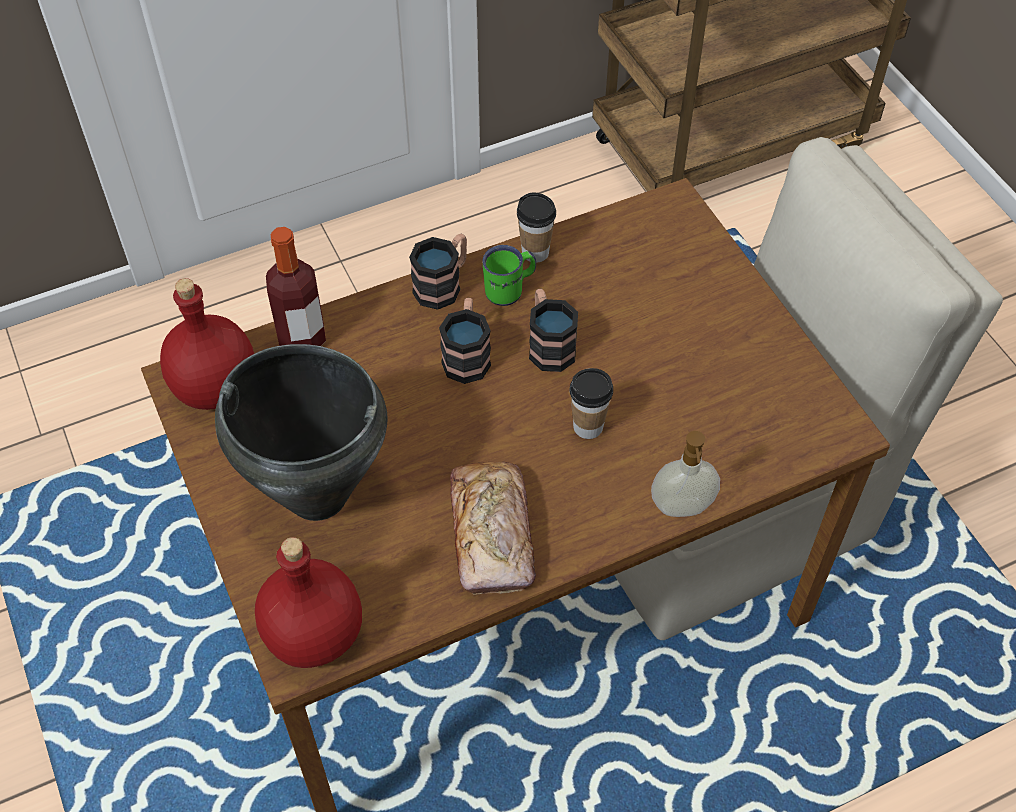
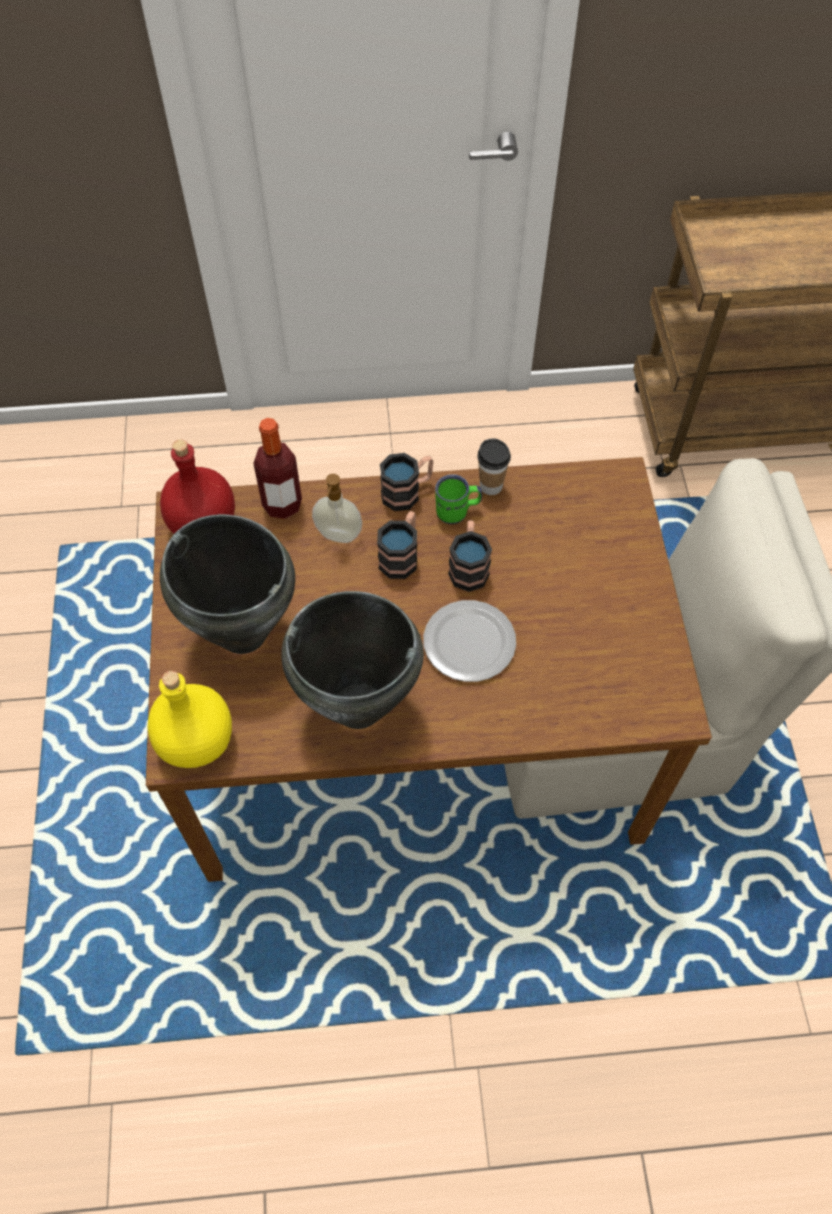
camera: 20 degrees right, 5 degrees up
red bottle [255,537,362,668] -> yellow bottle [147,671,232,768]
bread [450,461,536,594] -> black cooking pot [282,591,424,729]
cup [569,368,613,439] -> plate [423,600,516,682]
soap dispenser [651,431,720,517] -> soap dispenser moved to [312,474,362,543]

